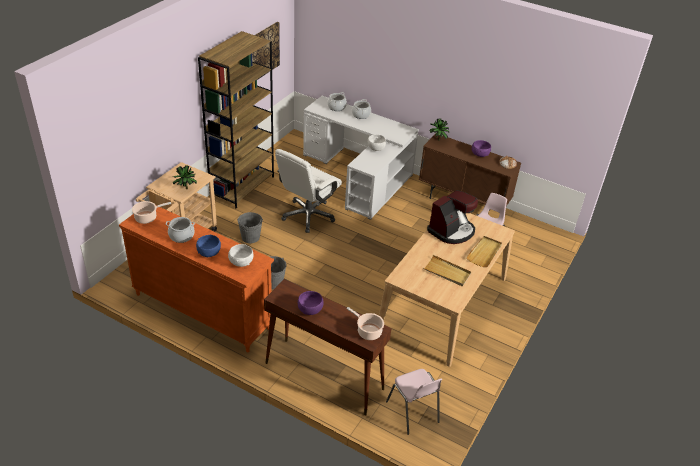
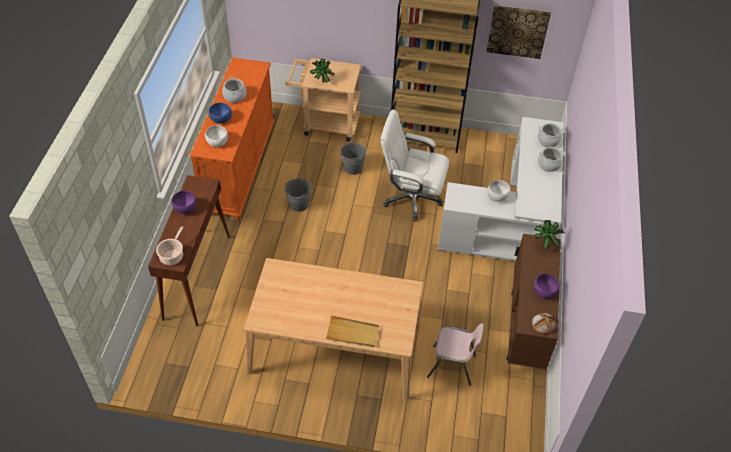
camera: 70 degrees right, 10 degrees up
cooking pot [132,201,171,224] -> none
pink chair [386,369,442,435] -> none
beige tray [423,255,471,286] -> none
coffee machine [427,190,478,244] -> none

